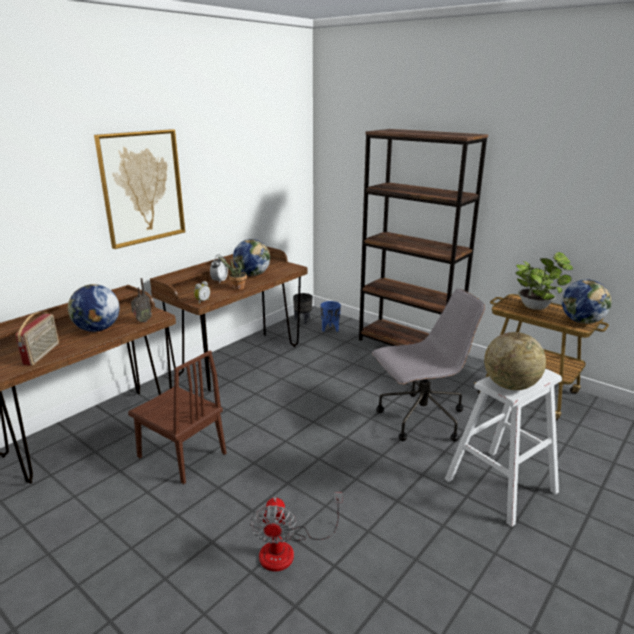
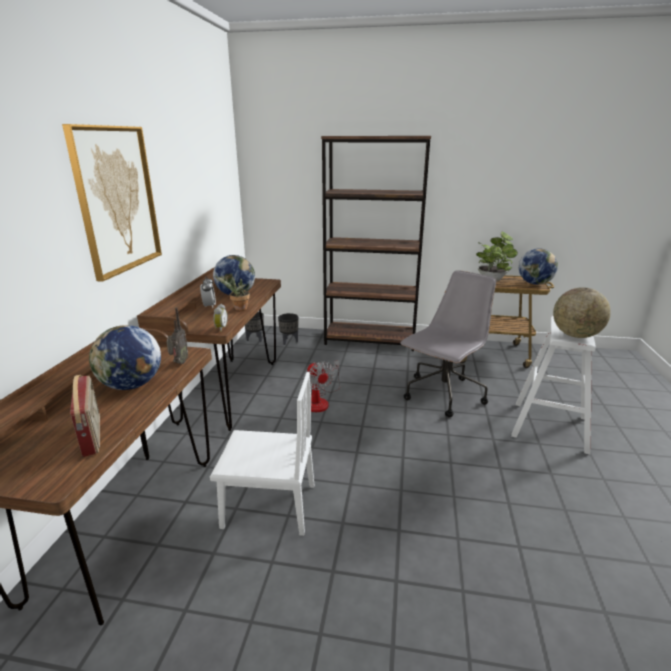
camera: 30 degrees left, 0 degrees up
brown chair [128,351,226,484] -> white chair [210,372,314,536]
fan [250,493,343,571] -> fan moved to [307,360,340,412]
blue planter [320,301,341,332] -> black planter [278,313,298,345]

